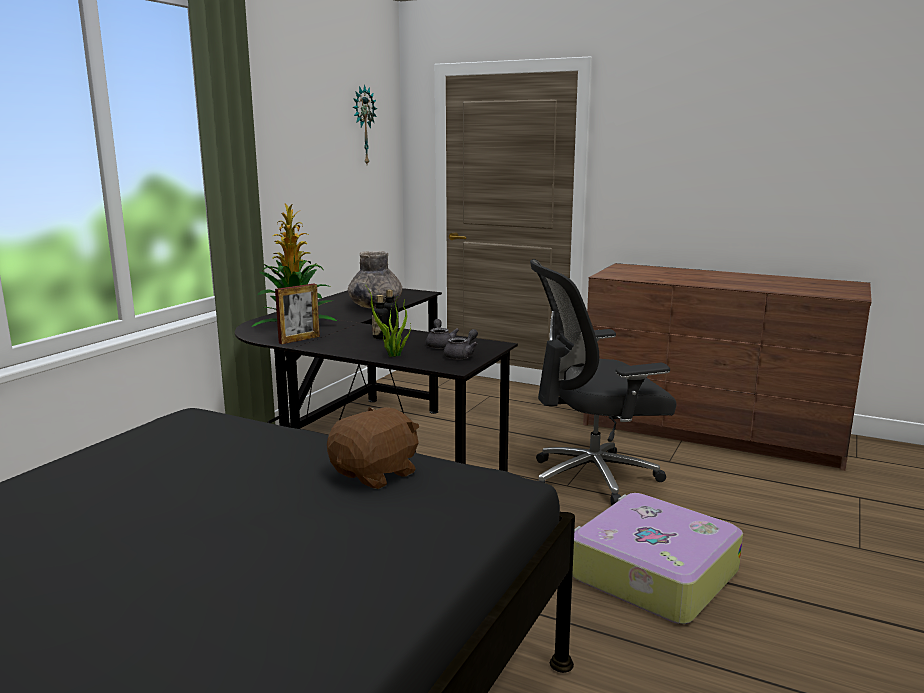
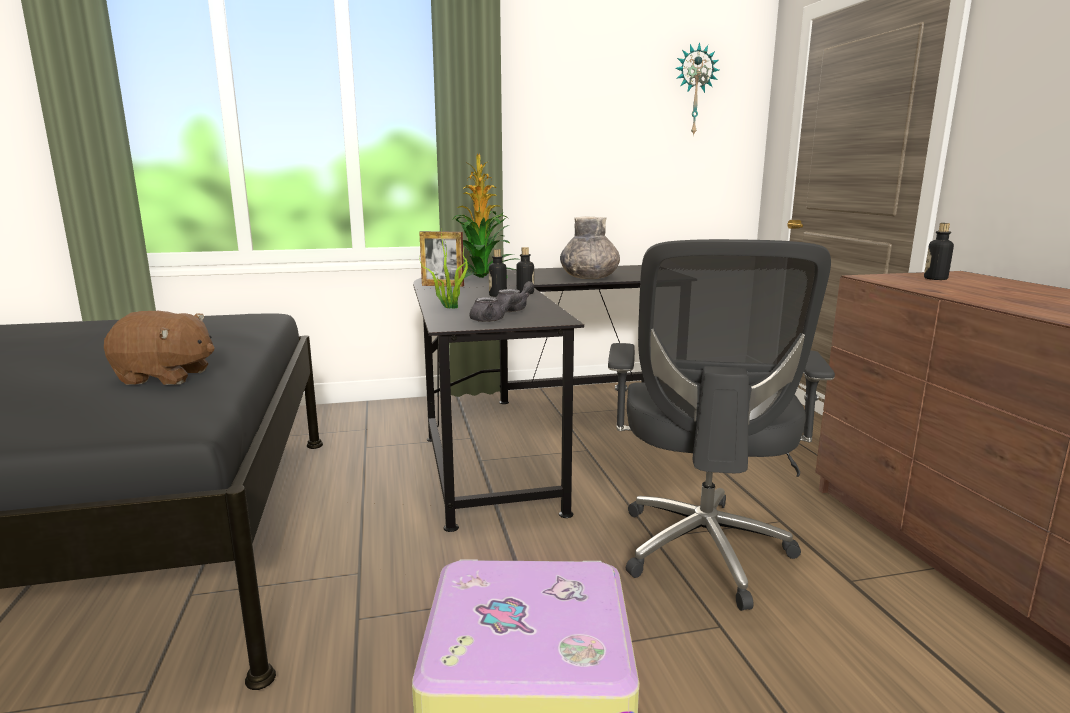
camera: 50 degrees right, 0 degrees up
office chair [530,259,676,505] -> office chair turned 120 degrees counterclockwise [608,239,835,611]
none -> bottle [924,223,954,280]

